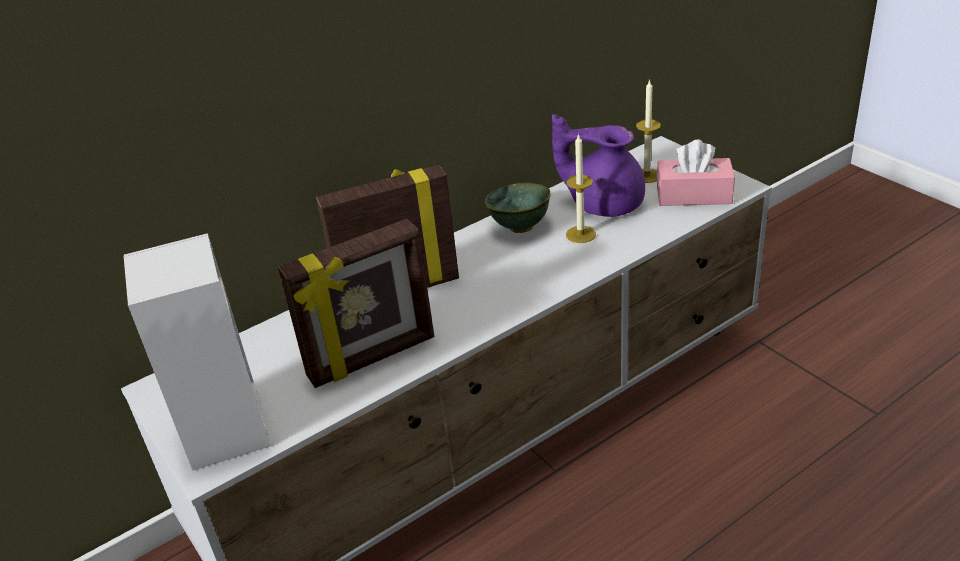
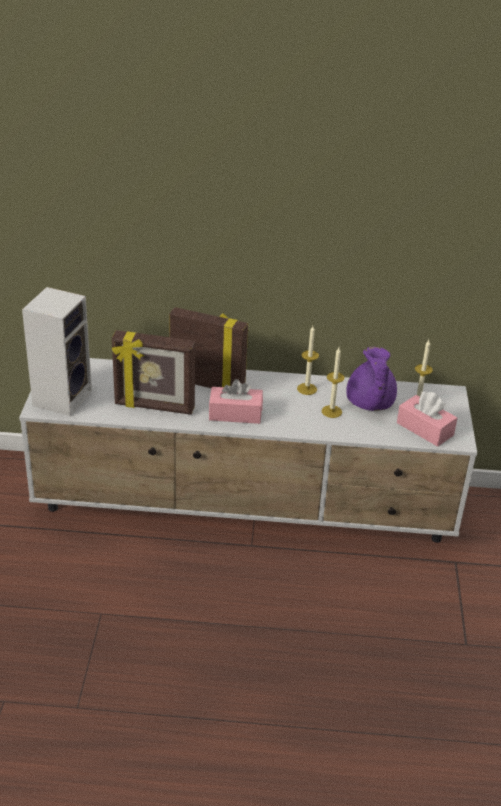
camera: 35 degrees right, 0 degrees up
green bowl [485,182,551,233] -> candle [297,326,319,395]
purple teapot [552,114,645,217] -> purple teapot turned 150 degrees counterclockwise [346,347,397,411]
none -> pink tissue box [209,379,263,424]

